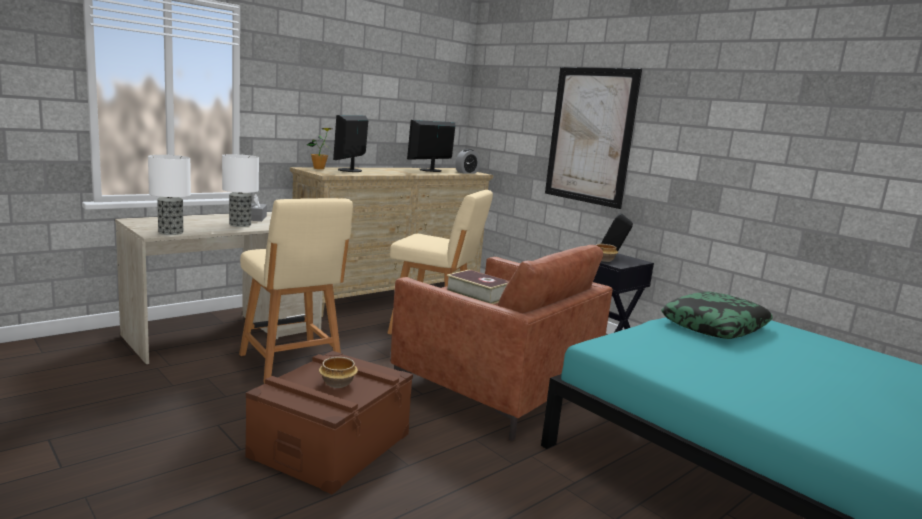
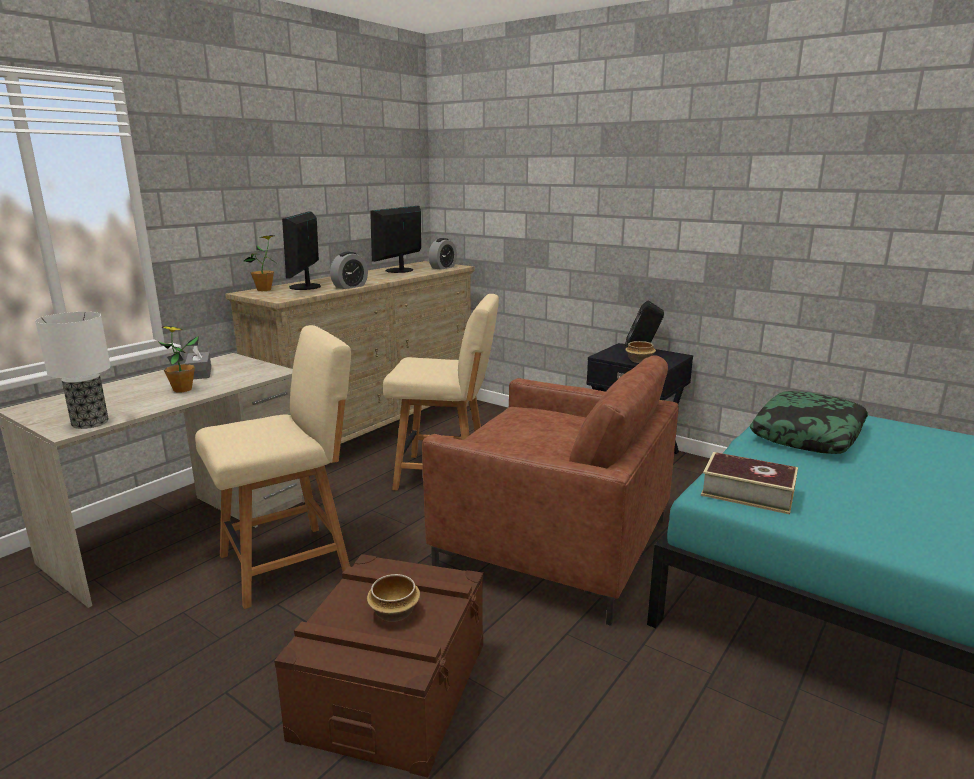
camera: 10 degrees left, 5 degrees up
table lamp [222,154,259,227] -> potted plant [159,326,199,392]
beige chair [239,198,353,384] -> beige chair turned 75 degrees counterclockwise [195,325,351,609]
book [447,269,509,304] -> book moved to [701,452,798,515]
picture [545,67,642,209] -> none
none -> alarm clock [330,252,368,289]

